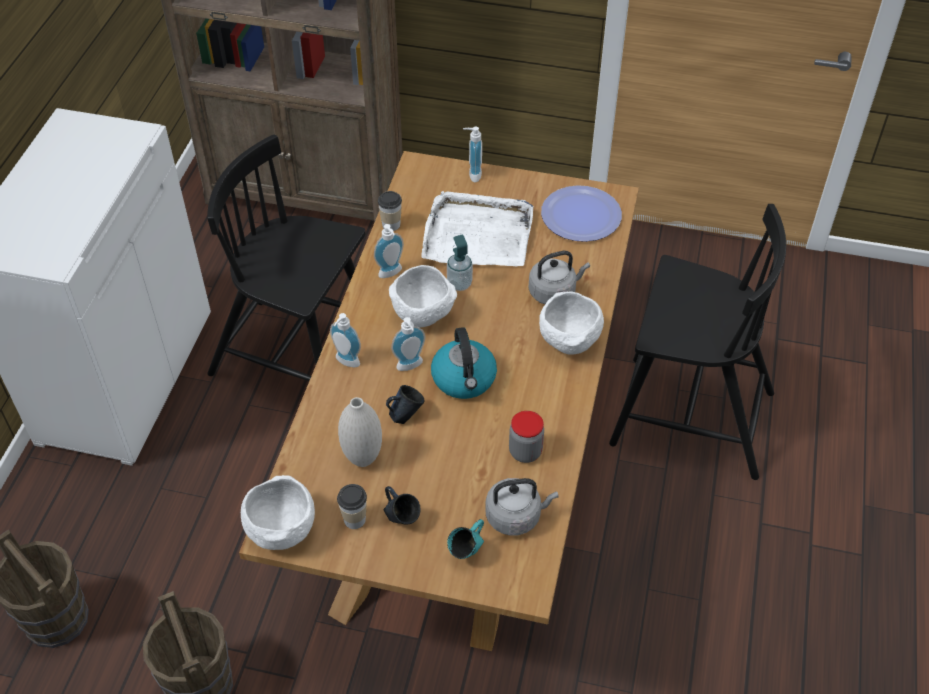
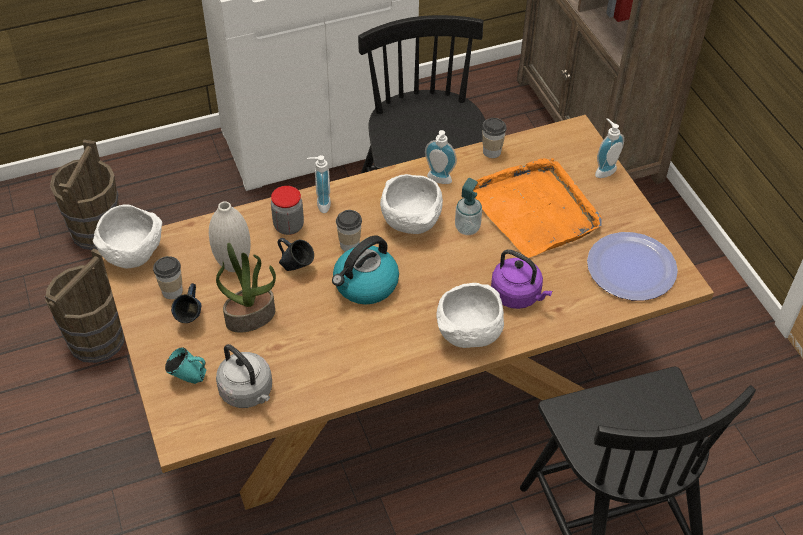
camera: 55 degrees right, 0 degrees up
soap dispenser [391,317,425,371] -> cup [336,210,362,252]
white tray [421,191,533,266] -> orange tray [473,158,602,258]
jar [509,411,544,463] -> jar moved to [271,186,304,235]
grey kettle [528,251,590,304] -> purple kettle [491,249,552,309]
none -> potted plant [216,243,276,333]

